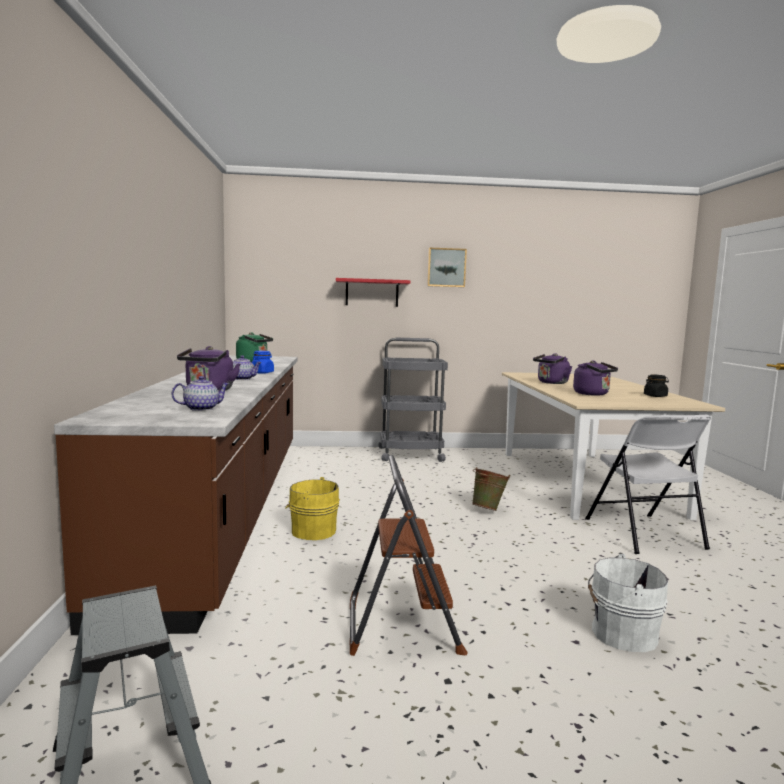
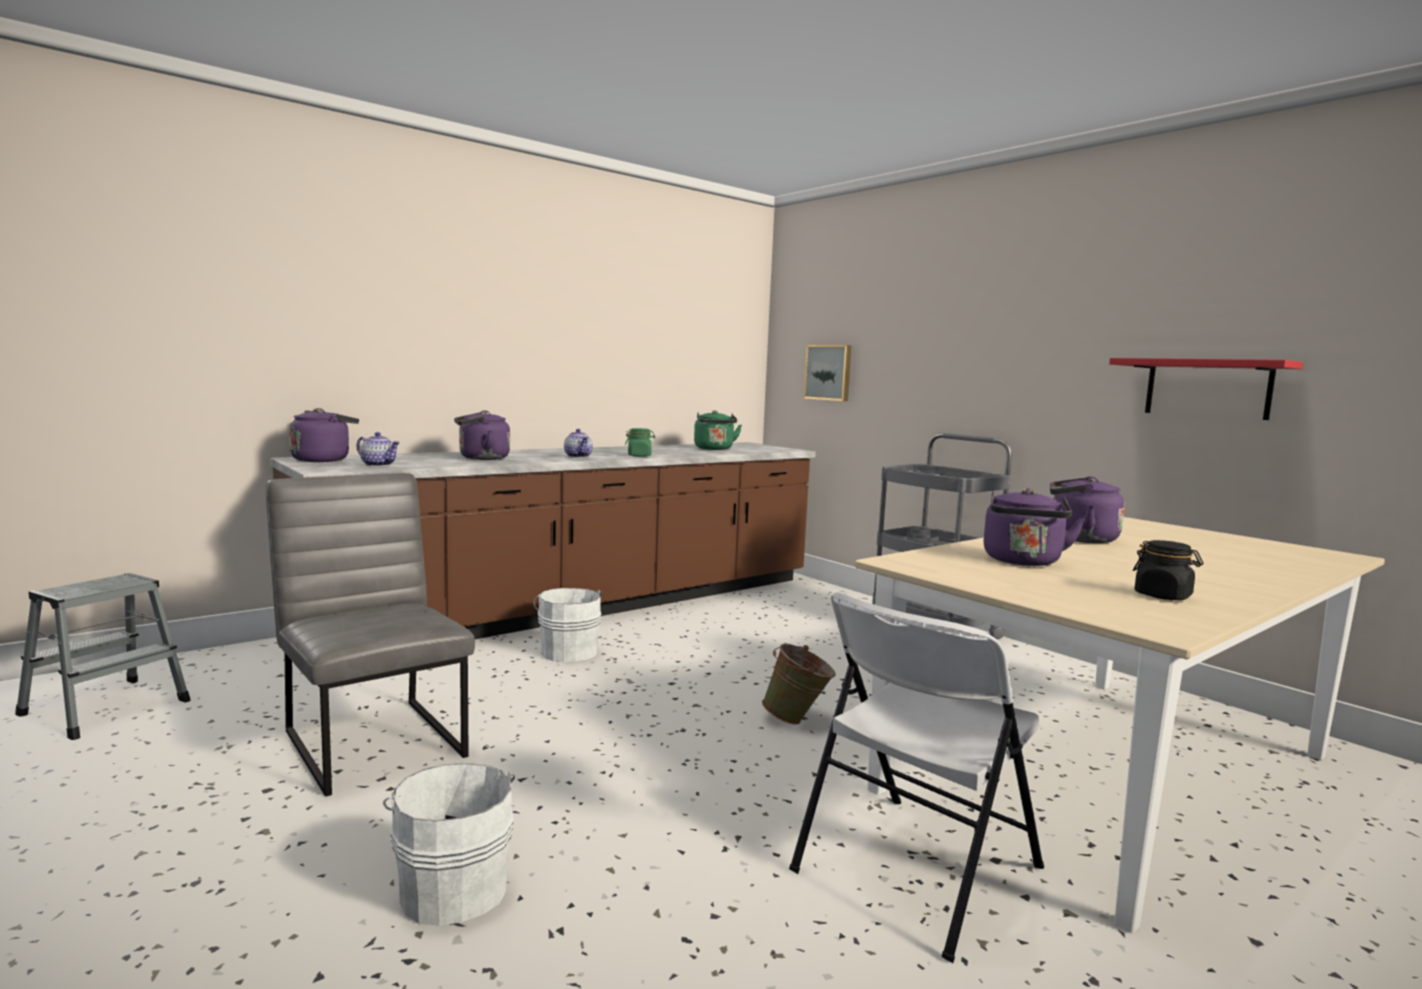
camera: 55 degrees right, 0 degrees up
blue jar [252,351,274,374] -> green jar [625,428,655,457]
yellow bucket [285,477,340,540] -> white bucket [534,588,602,662]
red shelf [336,278,411,307] -> red shelf moved to [1109,358,1303,420]
brown step ladder [350,455,468,656] -> grey chair [266,473,475,797]
picture [427,247,467,287] -> picture moved to [804,345,851,401]
none -> purple kettle [289,408,359,462]

